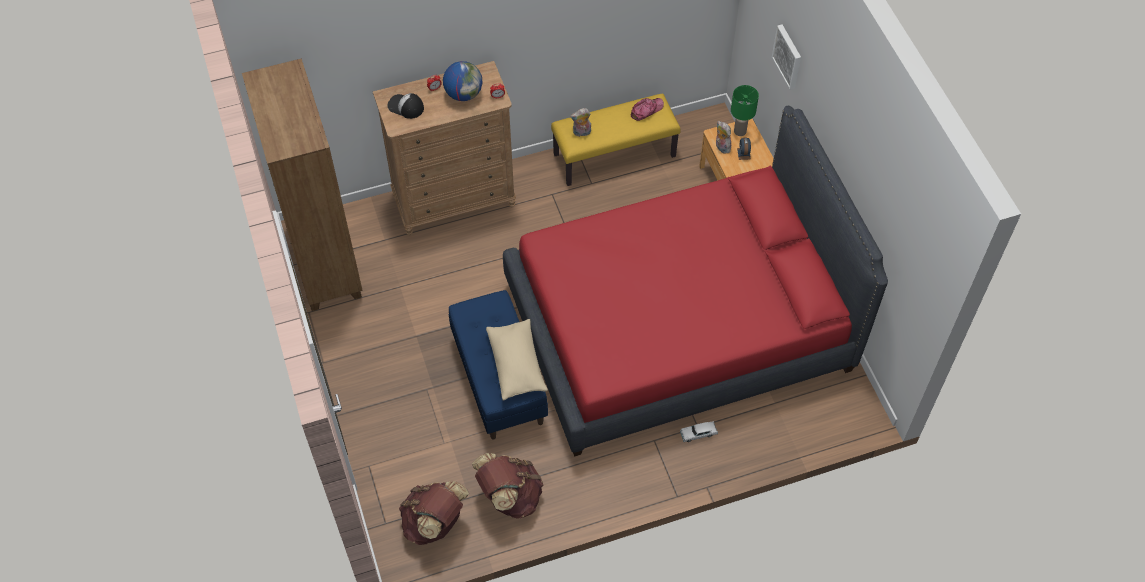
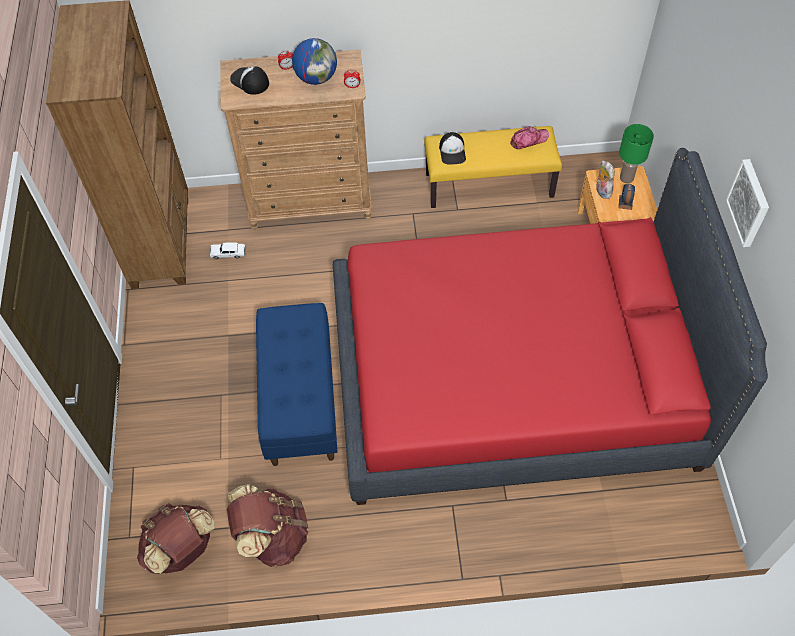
camera: 15 degrees right, 0 degrees up
beige pillow [486,319,548,400] -> none
plush toy [570,108,591,137] -> cap [439,132,466,165]
white toy car [680,421,718,442] -> white toy car moved to [210,242,246,259]
picture [772,24,801,90] -> picture moved to [726,159,769,247]

